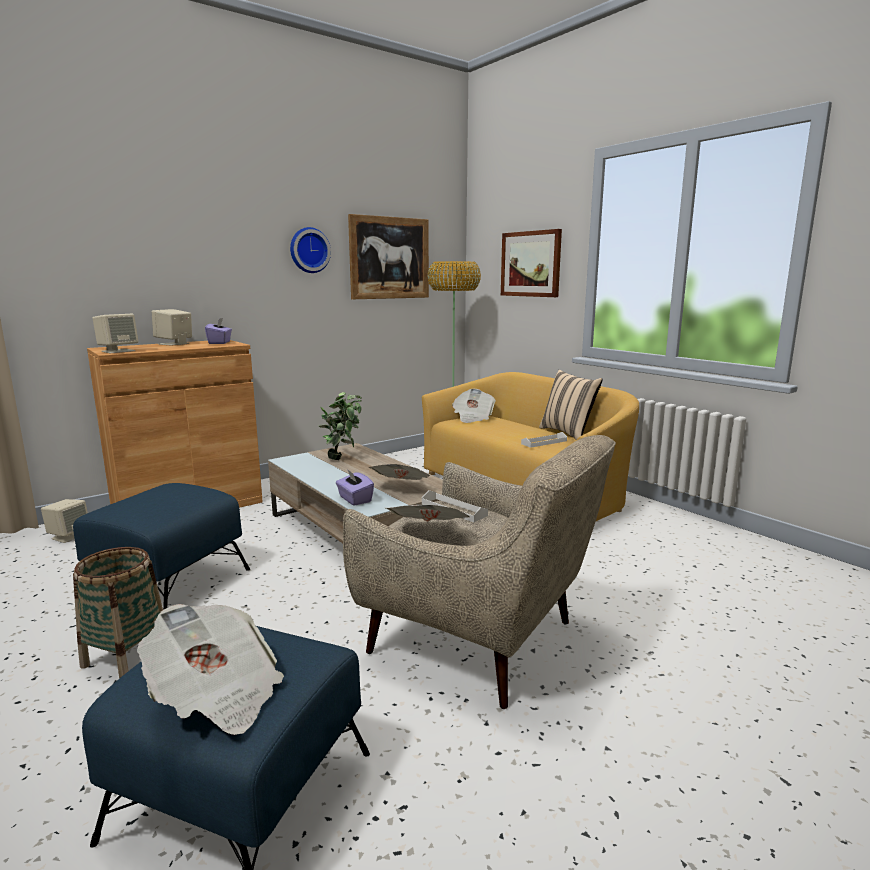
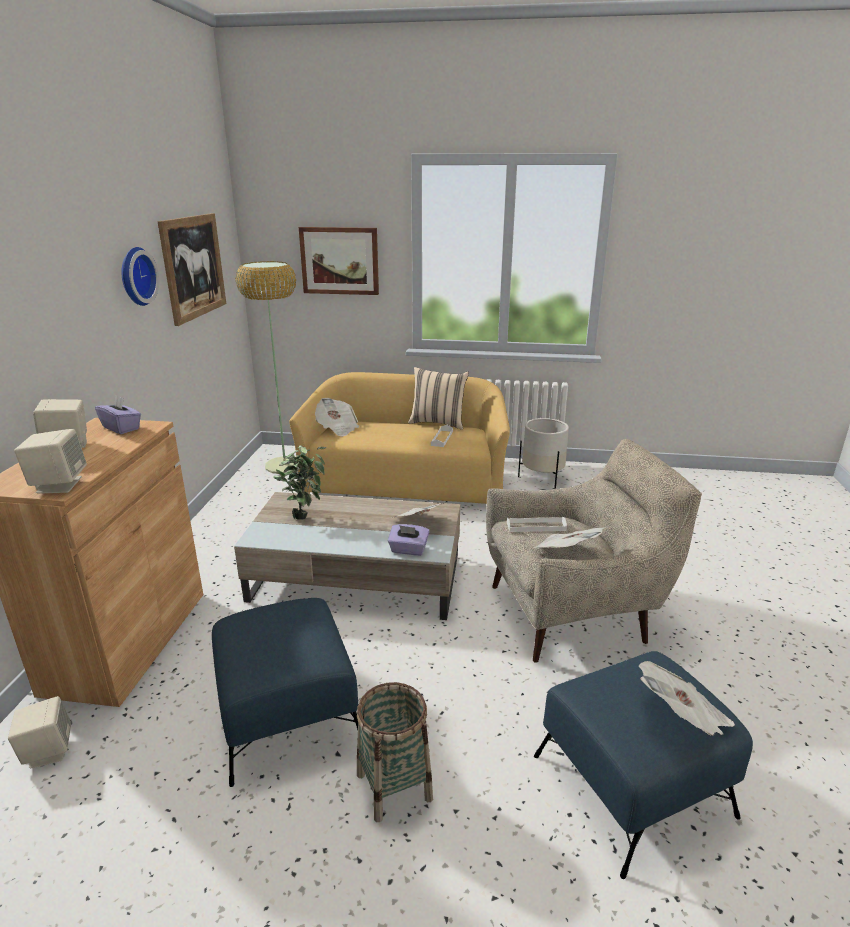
camera: 45 degrees left, 10 degrees up
none -> white planter [518,418,569,489]

